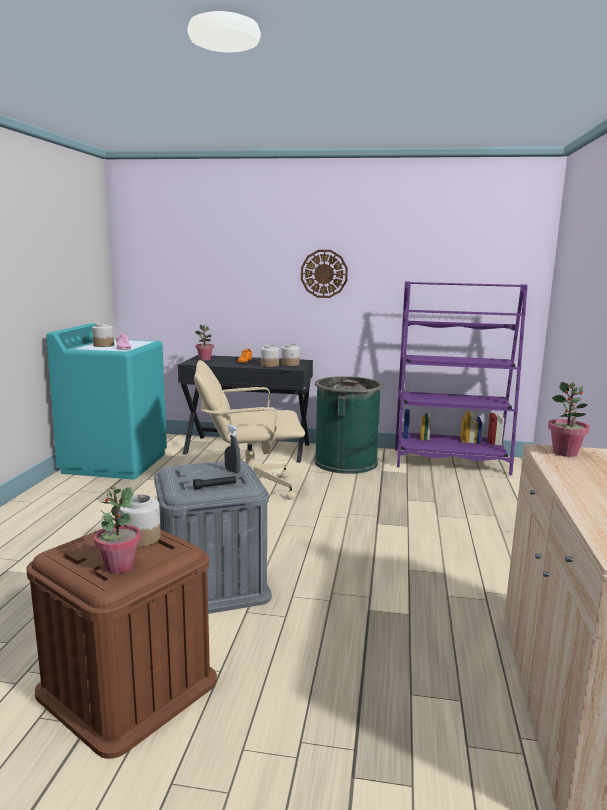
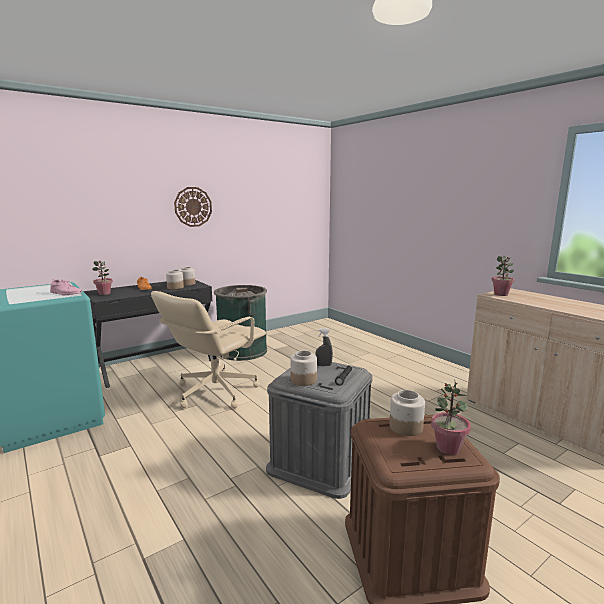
camera: 45 degrees left, 0 degrees up
jar [92,323,114,347] -> jar moved to [290,350,317,386]
purple bookcase [395,281,528,475] -> none

